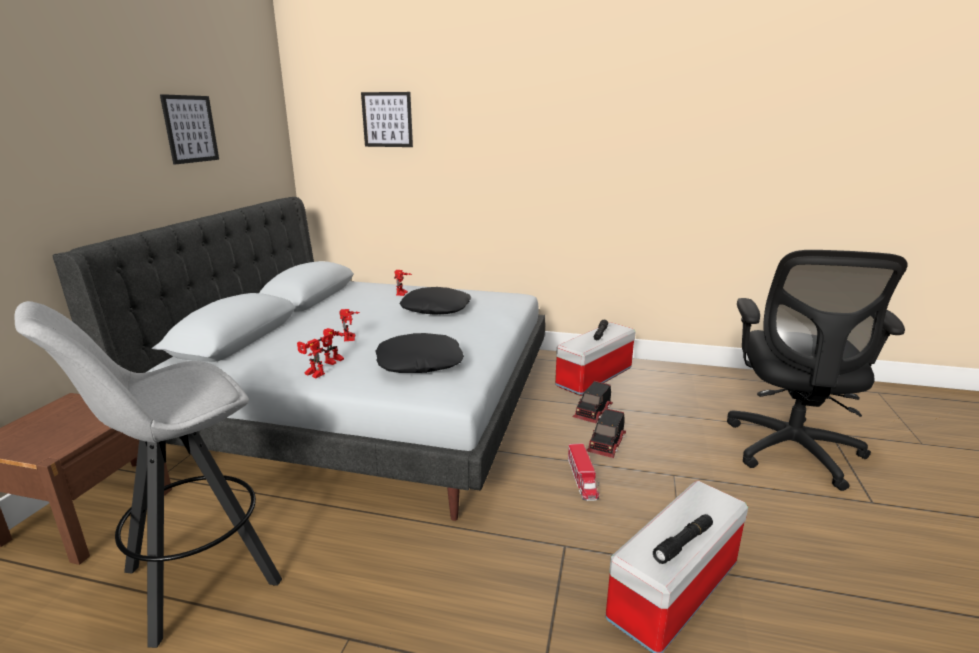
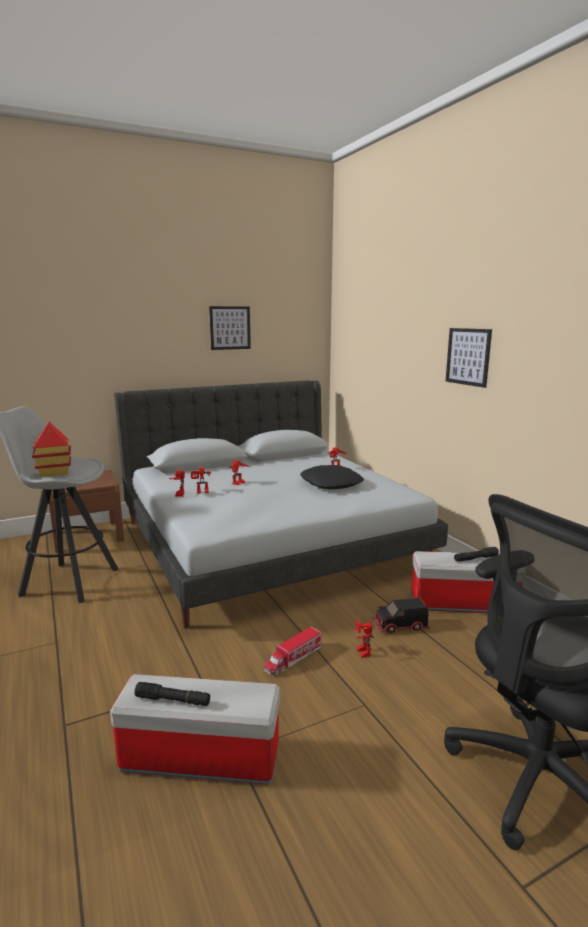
camera: 50 degrees right, 5 degrees down
picture [361,92,413,147] -> picture moved to [446,328,492,388]
black pillow [375,333,464,373] -> none
toy truck [586,408,626,458] -> toy robot [355,620,373,658]
none -> toy house [32,422,71,477]

